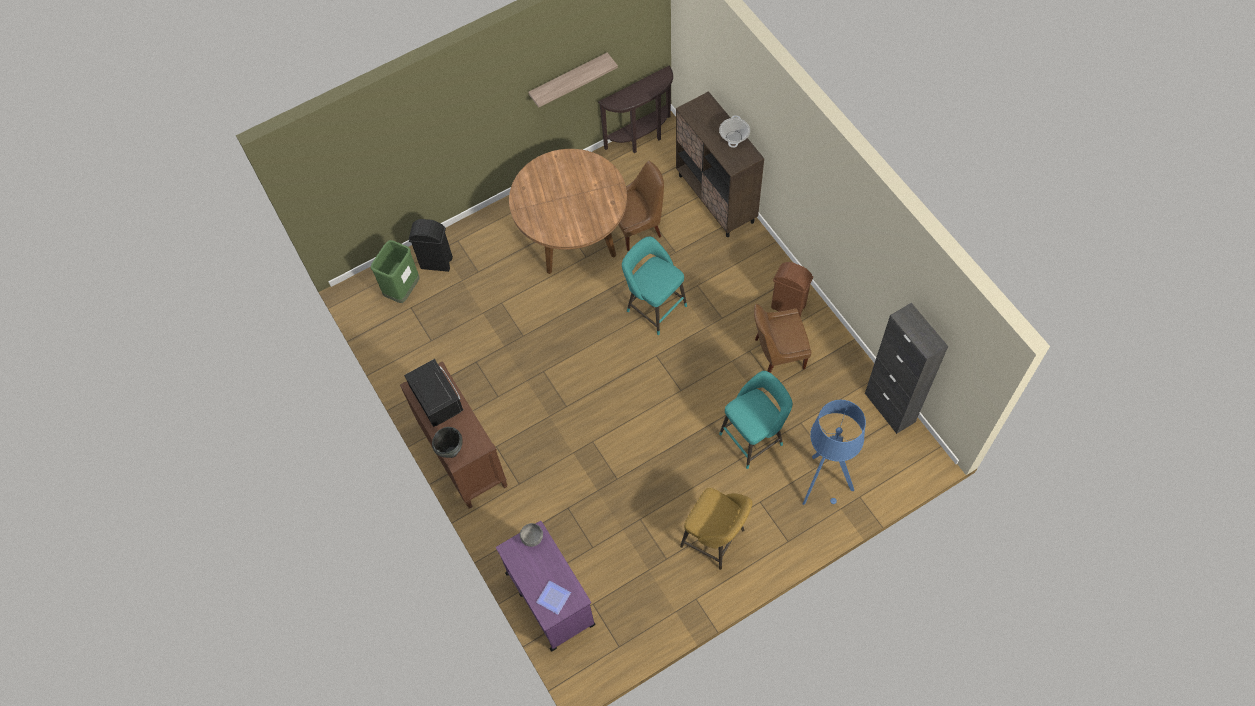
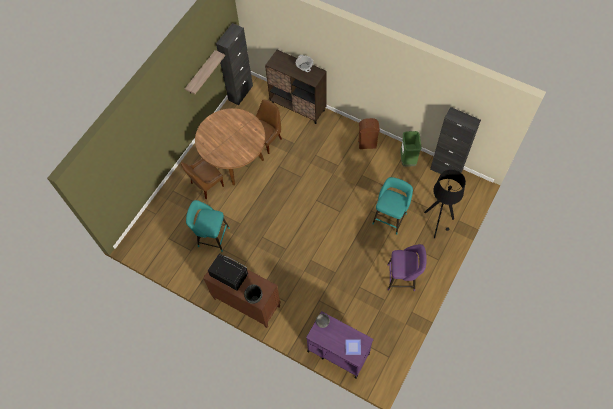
camera: 30 degrees left, 0 degrees up
green trash can [370,240,420,303] -> green trash can moved to [400,131,421,167]
black trash can [409,219,453,272] -> none
brown console table [598,66,673,153] -> black cabinet [216,23,253,105]
turquoise stool [622,236,687,335] -> turquoise stool moved to [186,200,230,252]
yellow stool [680,488,752,570] -> purple stool [388,244,427,291]
brown chair [754,304,812,373] -> brown chair moved to [181,159,224,199]
blue floor lamp [803,400,866,505] -> black floor lamp [424,169,466,238]

